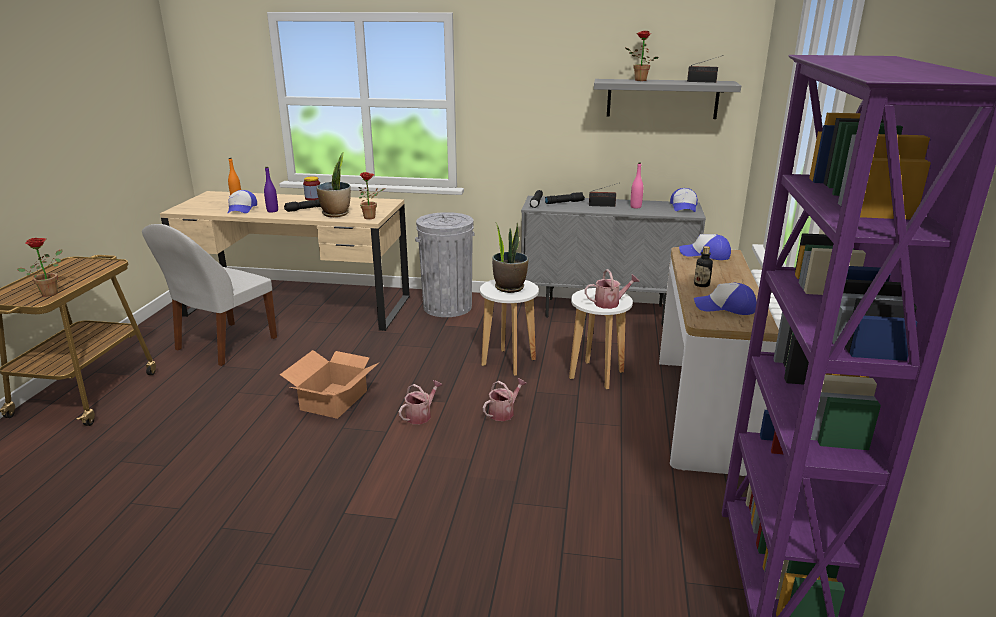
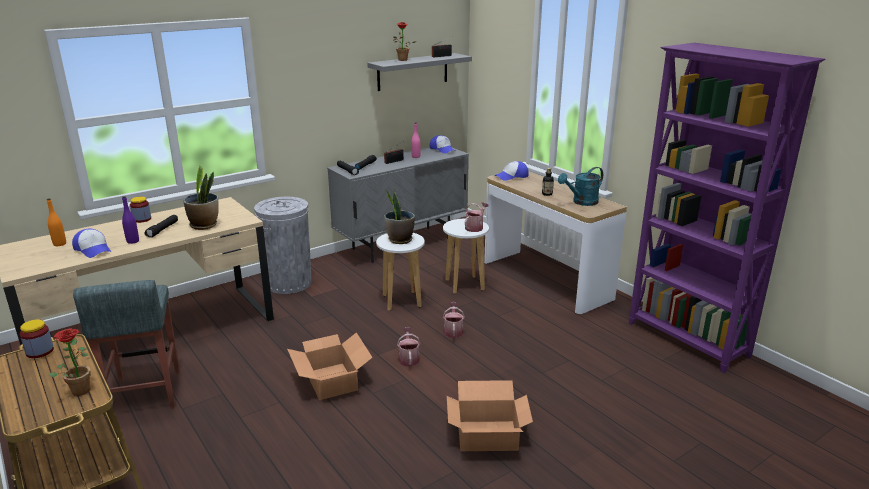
camera: 45 degrees left, 0 degrees up
white chair [142,224,277,366] -> grey stool [73,280,180,409]
potted plant [358,172,386,219] -> none
cap [694,283,757,315] -> turquoise watering can [558,167,603,206]
none -> jar [20,319,54,358]
none -> cardboard box [447,380,533,451]

